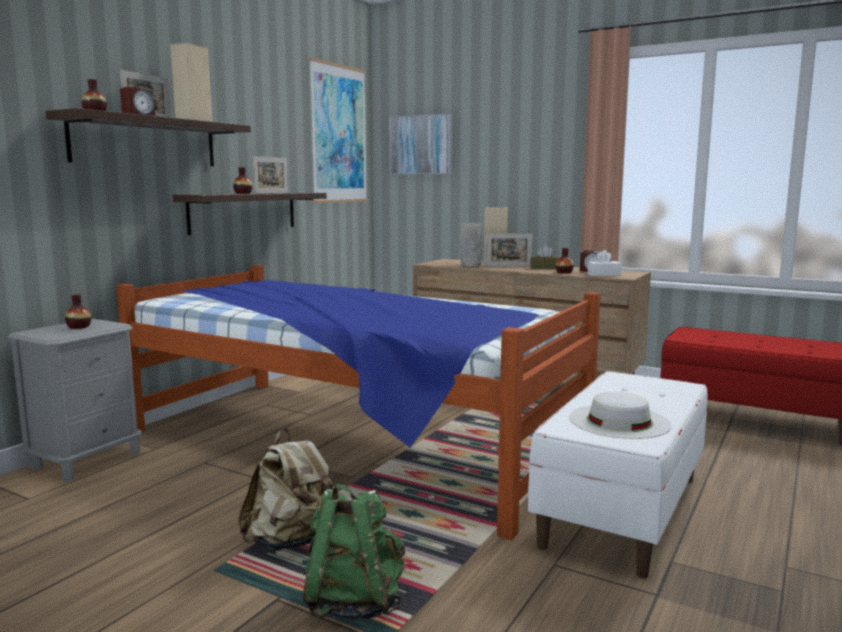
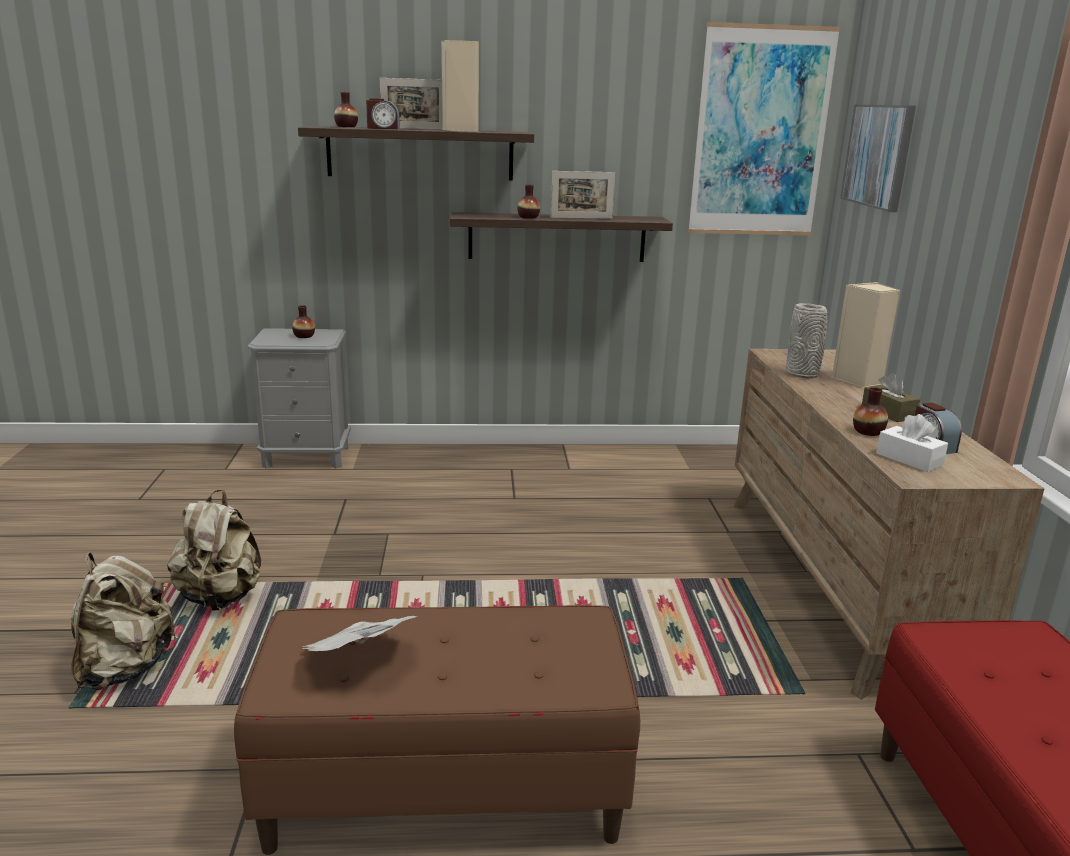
camera: 55 degrees right, 10 degrees up
bed [116,265,601,540] -> none
green backpack [303,484,405,621] -> beige backpack [71,553,178,690]
picture frame [486,233,533,267] -> none
white bench [528,371,708,578] -> brown bench [234,605,640,855]
white hat [569,392,672,439] -> newspaper [302,616,417,651]

